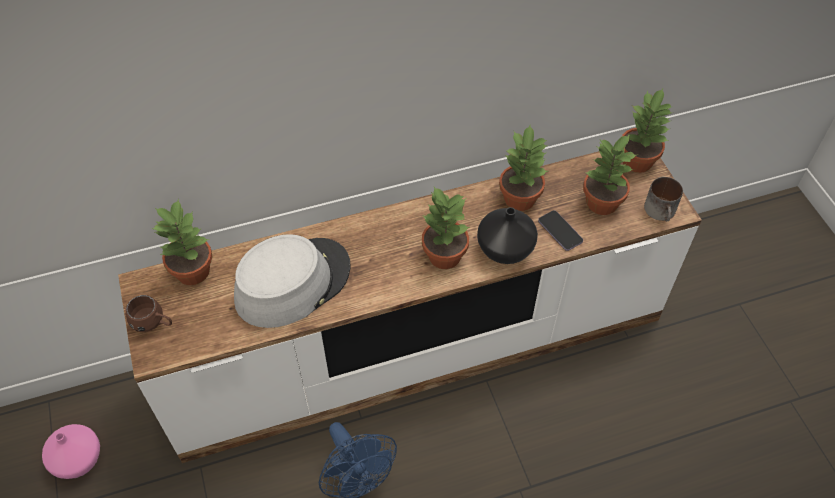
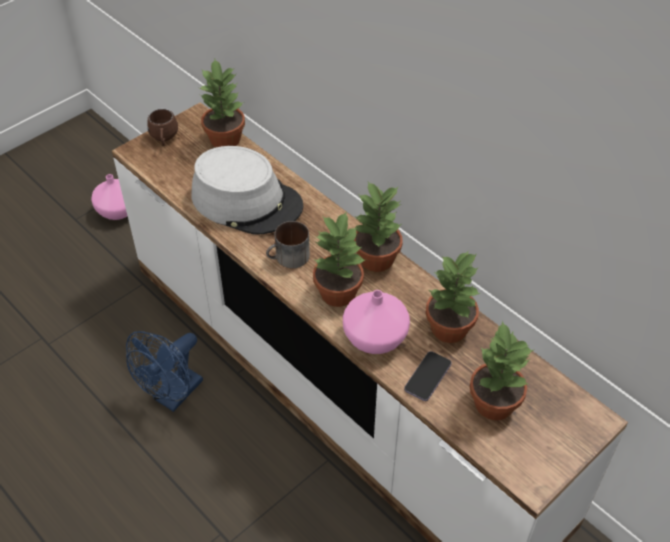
camera: 65 degrees right, 5 degrees down
black vase [477,207,538,264] -> pink vase [343,290,410,354]
potted plant [622,89,673,173] -> potted plant moved to [352,182,403,272]
mug [644,177,683,221] -> mug moved to [266,221,310,268]

